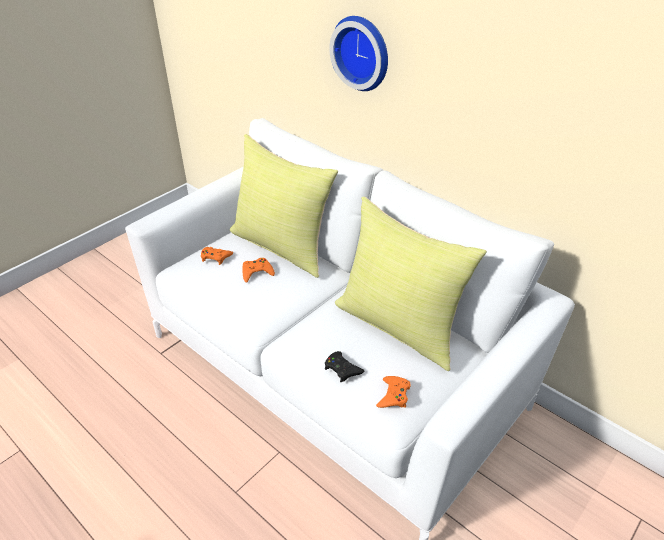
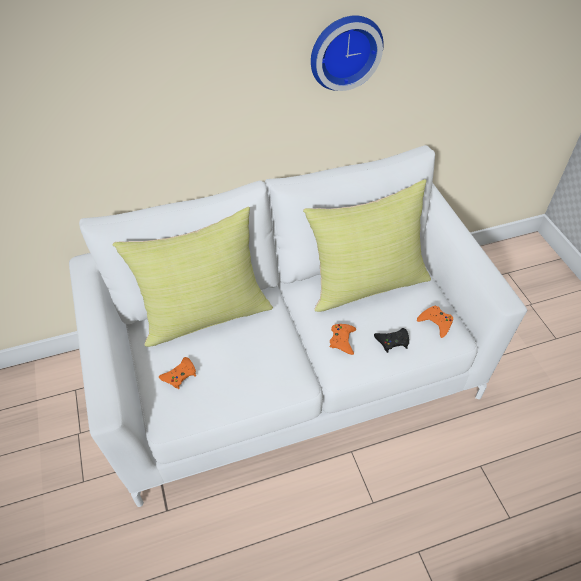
camera: 60 degrees left, 10 degrees up
orange game controller [242,258,275,283] -> orange game controller moved to [330,324,356,355]
wall clock [329,16,388,91] -> wall clock moved to [311,15,384,91]

